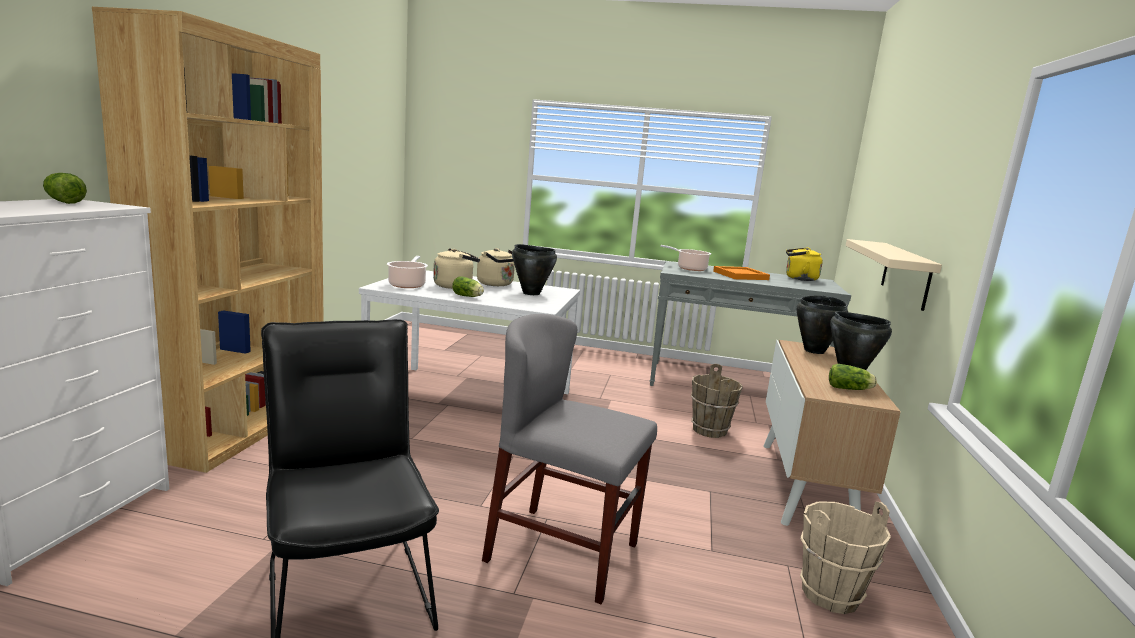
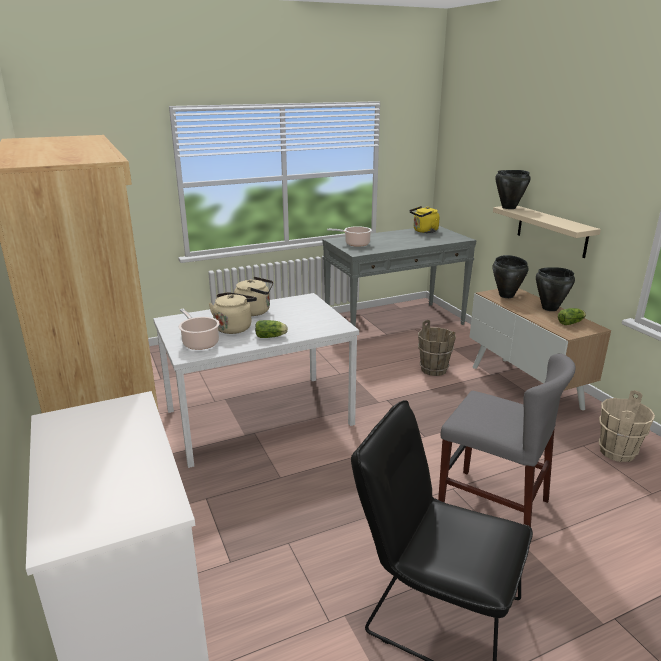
camera: 35 degrees left, 10 degrees up
lettuce [43,173,87,204] -> none
grey chair [482,314,657,604] -> grey chair turned 135 degrees counterclockwise [438,354,576,527]
black cooking pot [512,244,557,295] -> black cooking pot moved to [495,170,531,209]
orange tray [713,266,770,280] -> none

